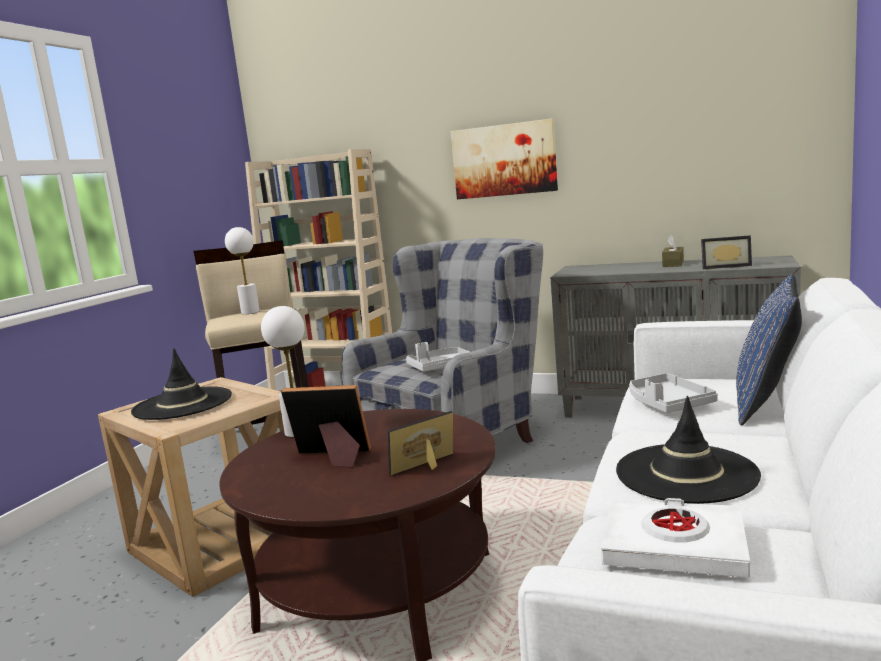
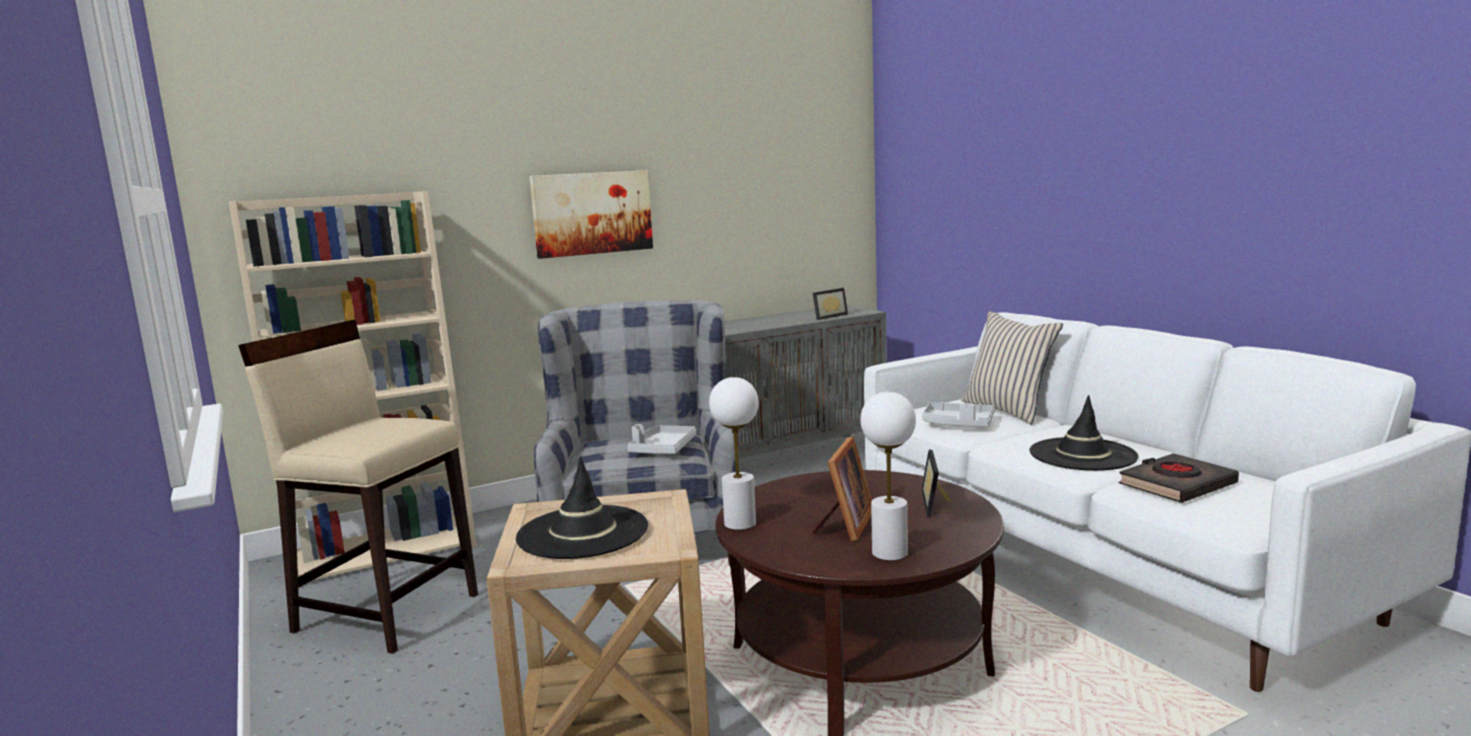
camera: 50 degrees left, 0 degrees up
white table lamp [225,227,260,314] -> white table lamp moved to [860,392,916,561]
picture frame [281,385,371,467] -> picture frame turned 150 degrees clockwise [812,437,872,541]
white book [601,498,750,578] -> black book [1118,453,1239,503]
brown tissue box [662,235,684,267] -> none
blue pillow [736,274,802,426] -> beige pillow [961,311,1063,425]

